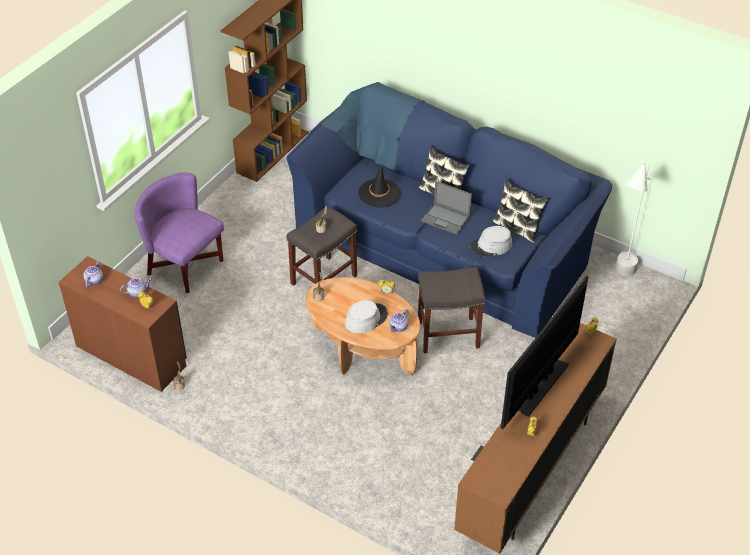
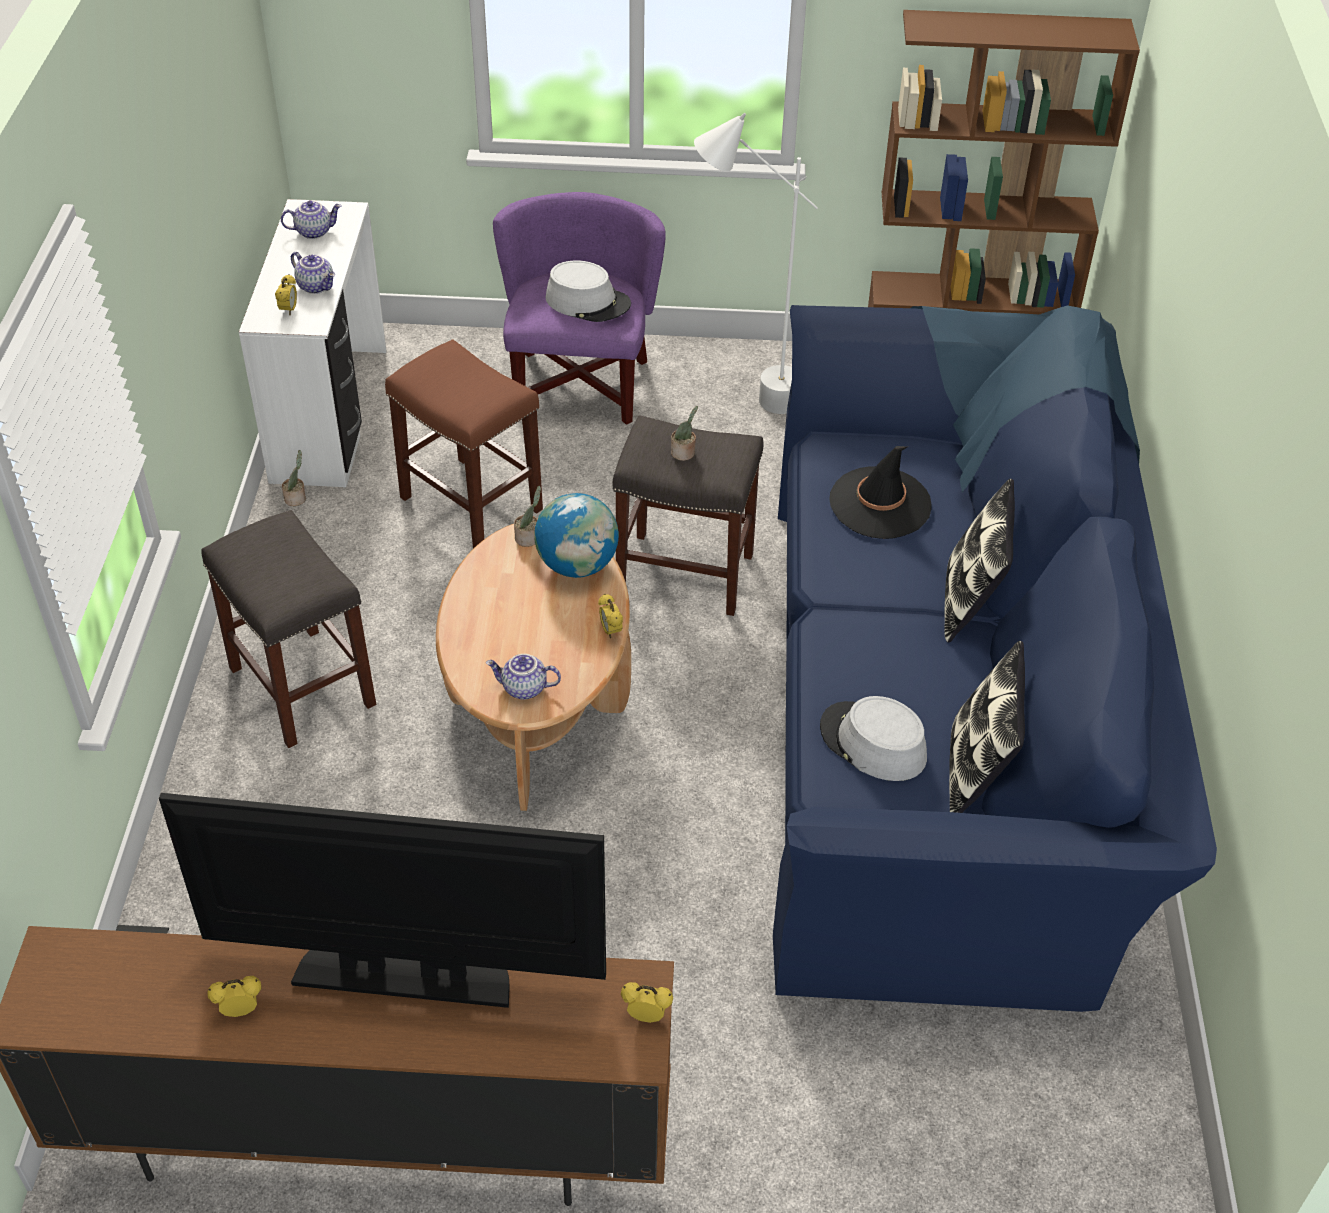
camera: 60 degrees right, 0 degrees up
brown desk [59,256,187,392] -> white desk [239,199,386,488]
grey hat [345,300,388,333] -> grey hat moved to [545,261,631,322]
grey stool [418,267,485,353] -> grey stool moved to [201,510,376,748]
laptop [421,181,472,235] -> none
white floor lamp [615,162,651,276] -> white floor lamp moved to [694,113,818,414]
none -> brown stool [385,340,543,549]
none -> globe [534,493,619,578]

